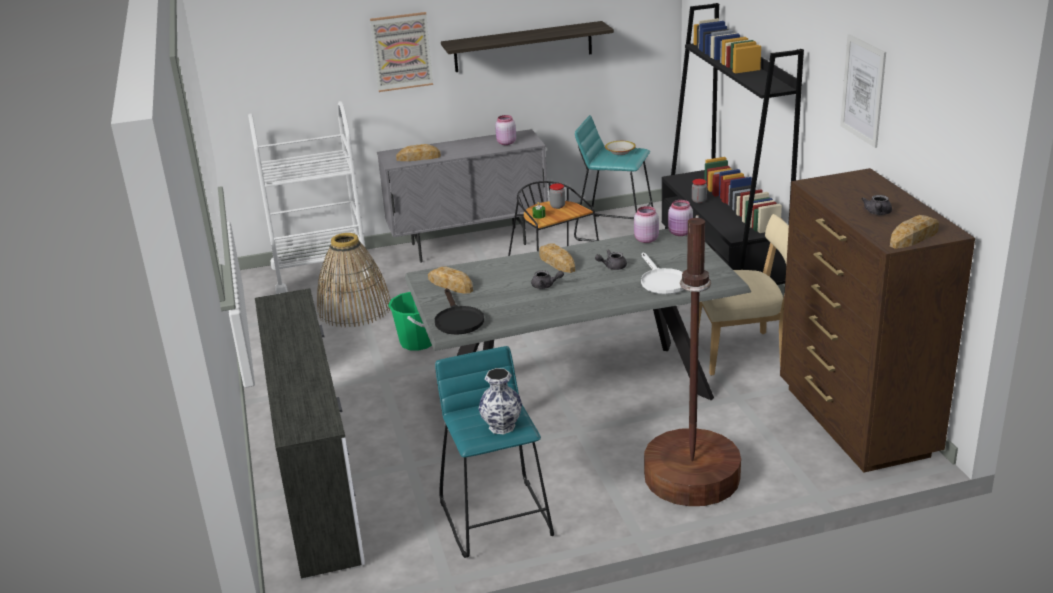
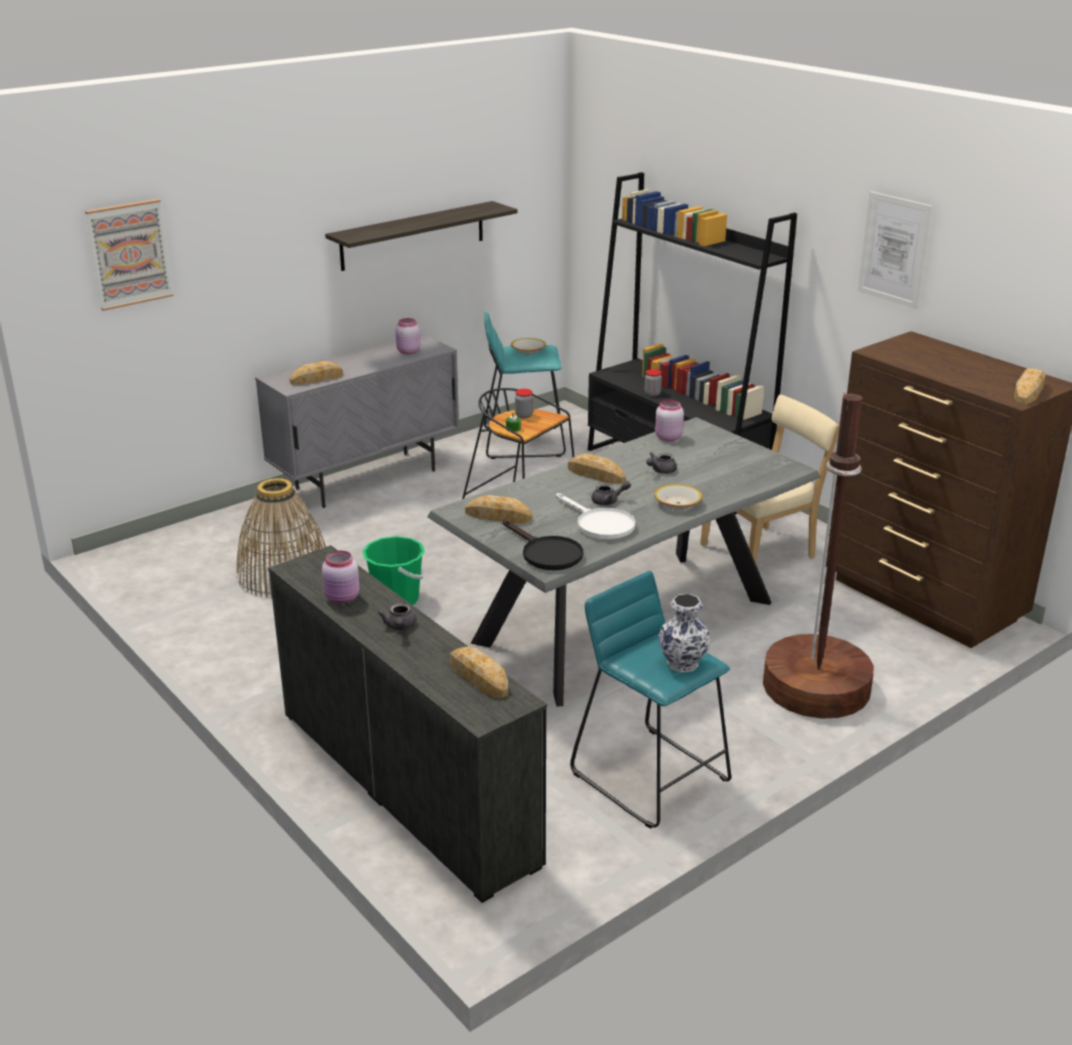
camera: 25 degrees left, 0 degrees up
white cart [248,101,370,294] -> none
white dresser [255,288,365,580] -> black dresser [268,545,547,903]
picture [370,12,433,92] -> picture moved to [85,199,174,311]
white frying pan [641,253,687,294] -> white frying pan moved to [556,493,635,540]
pink jar [668,200,693,236] -> pink jar moved to [322,550,359,604]
grey teapot [861,195,892,215] -> grey teapot moved to [378,603,417,630]
none -> bread [450,646,508,698]
none -> bowl [654,484,702,510]

